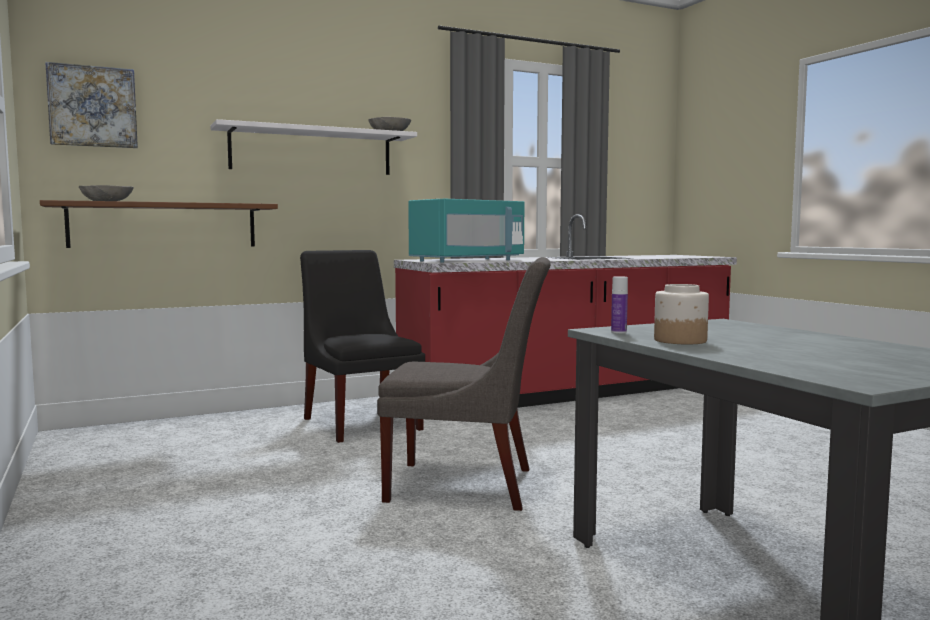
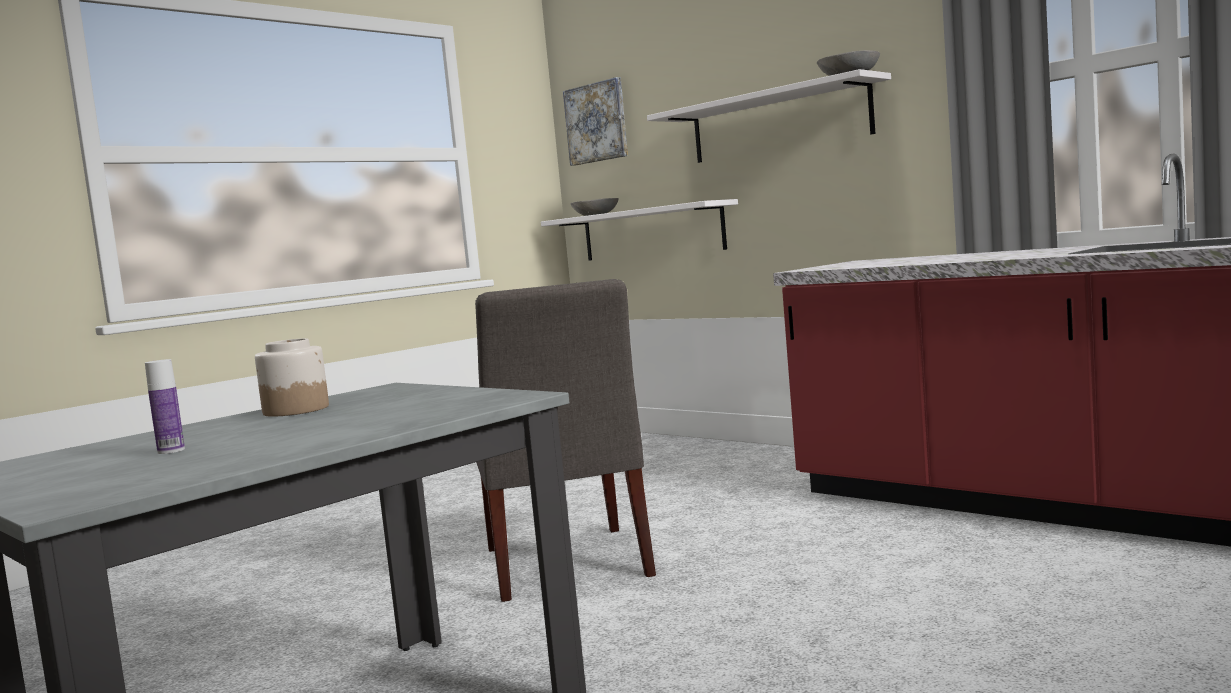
camera: 70 degrees right, 0 degrees up
brown shelf [40,200,278,248] -> white shelf [541,199,738,261]
black chair [300,250,425,443] -> none
turquoise microwave [408,199,524,263] -> none
bottle [611,276,628,333] -> bottle moved to [145,359,185,454]

